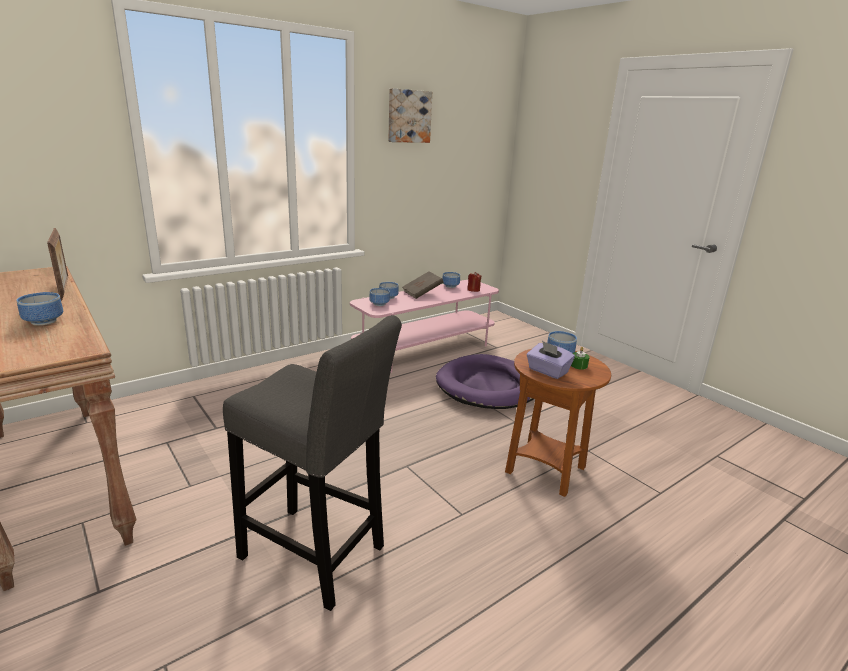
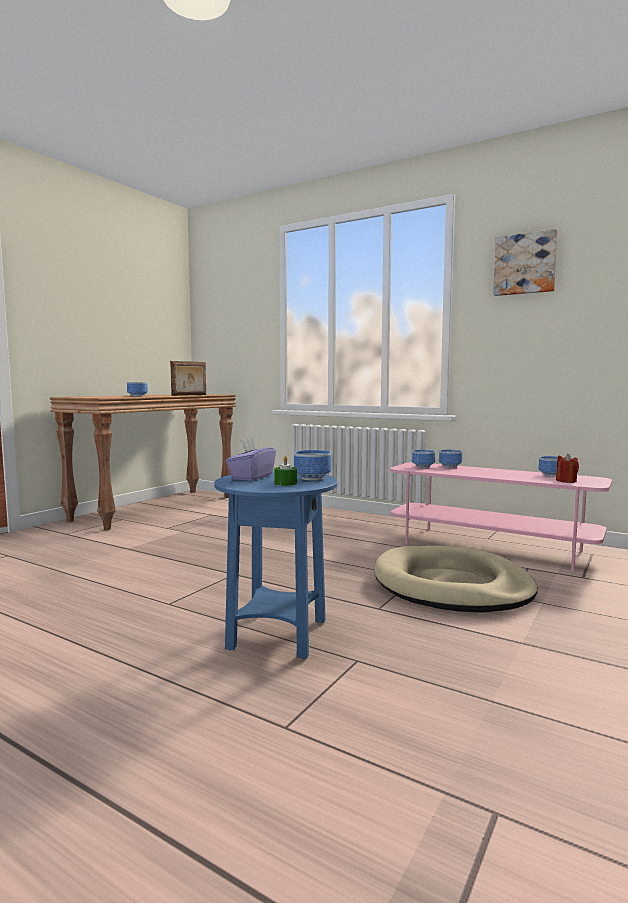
camera: 70 degrees right, 15 degrees down
grey stool [223,315,402,611] -> none
brown book [403,271,443,299] -> none
purple dog bed [436,354,533,409] -> beige dog bed [374,546,538,613]
brown side table [505,349,611,497] -> blue side table [214,471,338,659]

